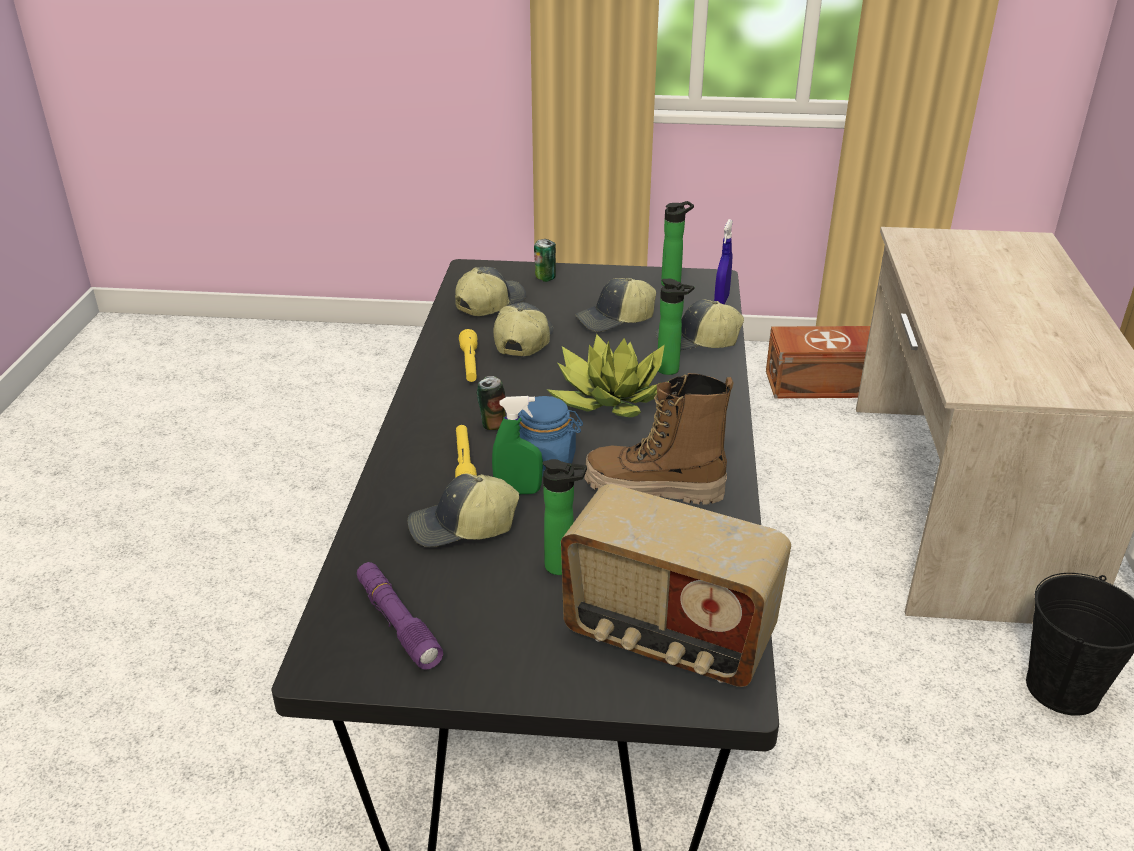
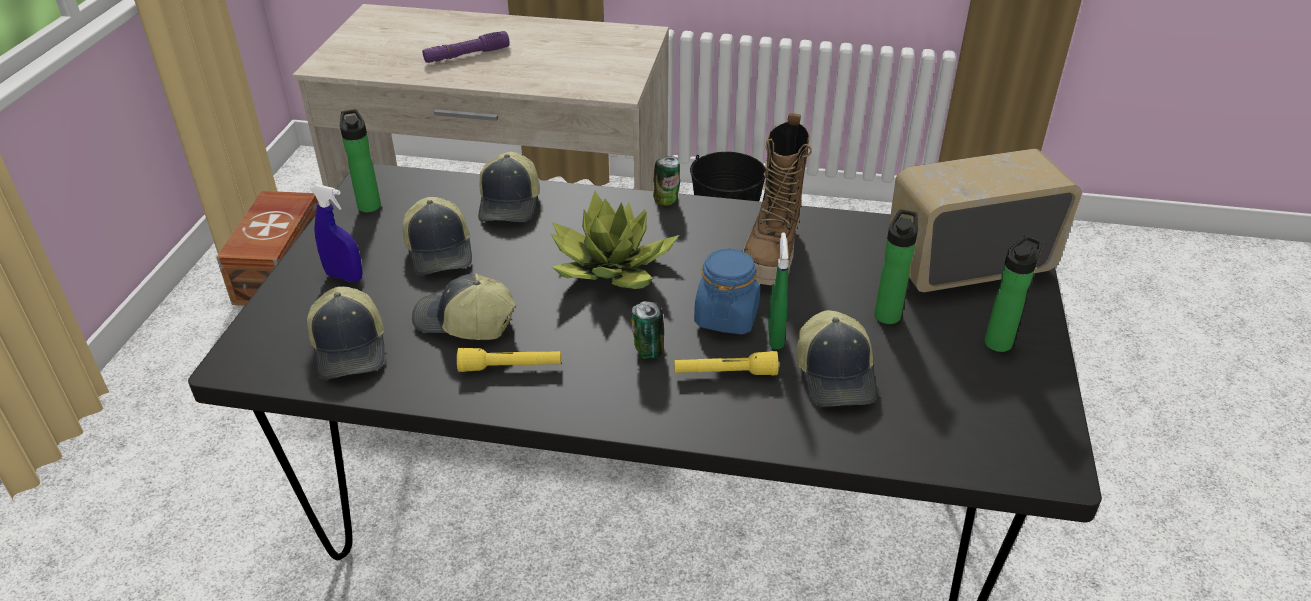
camera: 85 degrees left, 5 degrees up
purple flashlight [357,562,443,670] -> purple flashlight moved to [423,31,510,63]
cap [455,267,526,316] -> cap turned 150 degrees counterclockwise [307,286,385,380]
can [534,239,556,282] -> can moved to [653,156,680,206]
radio [561,484,791,687] -> radio turned 135 degrees counterclockwise [888,149,1082,292]
bottle [658,279,695,375] -> bottle moved to [985,235,1043,352]
blue spray bottle [714,219,733,304] -> blue spray bottle moved to [310,184,363,282]

